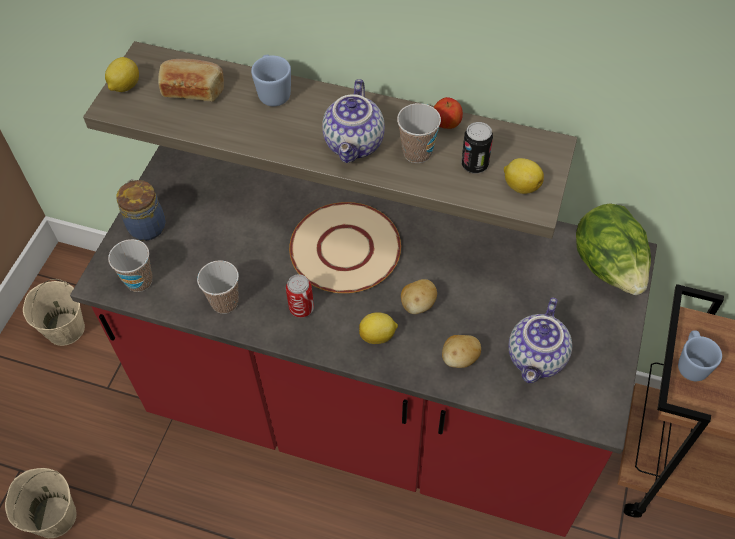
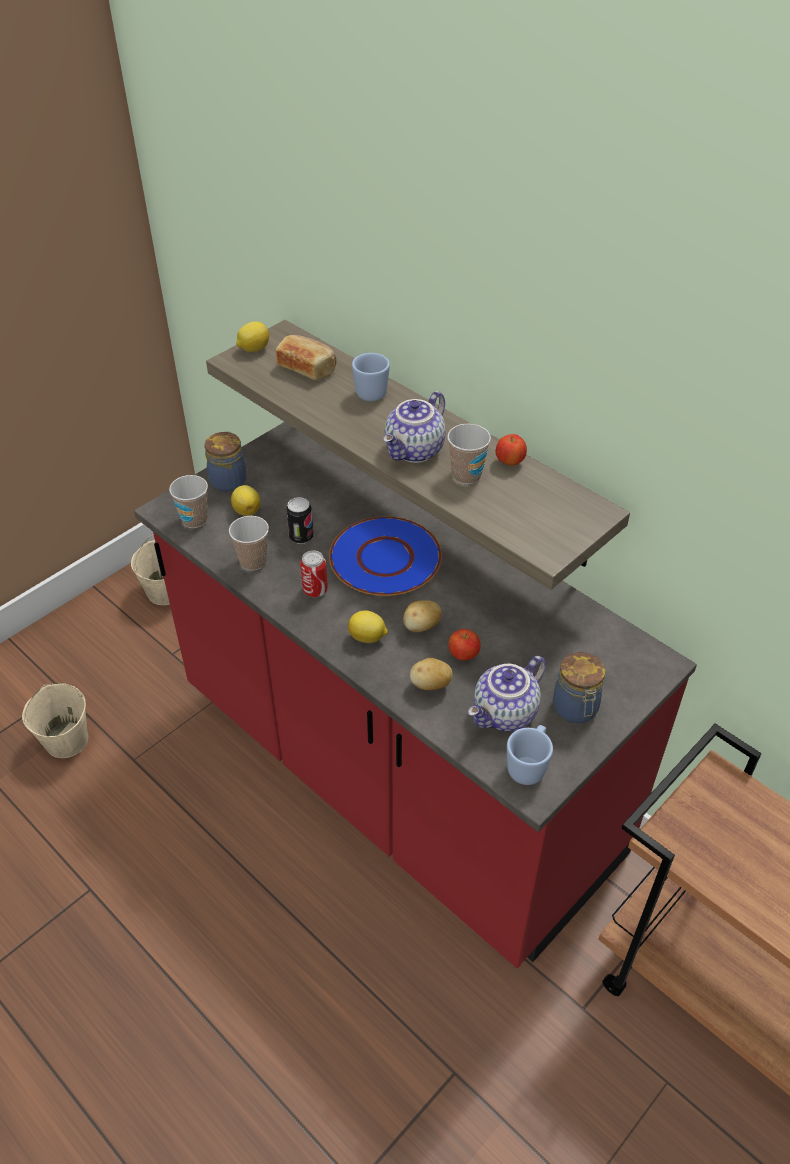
camera: 25 degrees right, 10 degrees down
beige plate [289,202,401,293] -> blue plate [329,516,442,596]
can [462,122,493,174] -> can moved to [286,497,313,544]
lemon [504,158,544,194] -> lemon moved to [231,485,260,516]
lettuce [576,203,651,295] -> none
blue mug [678,330,722,381] -> blue mug moved to [507,725,553,785]
none -> apple [449,629,481,661]
none -> jar [553,652,605,724]

